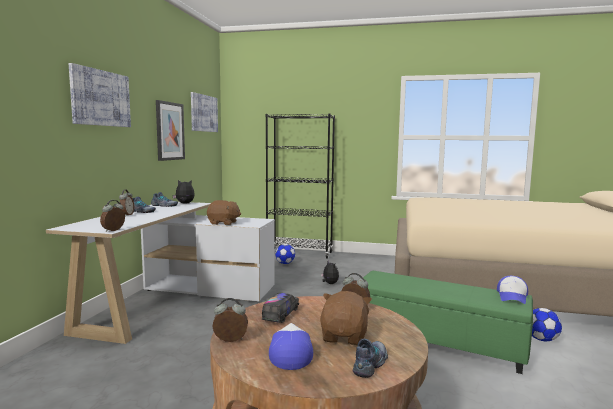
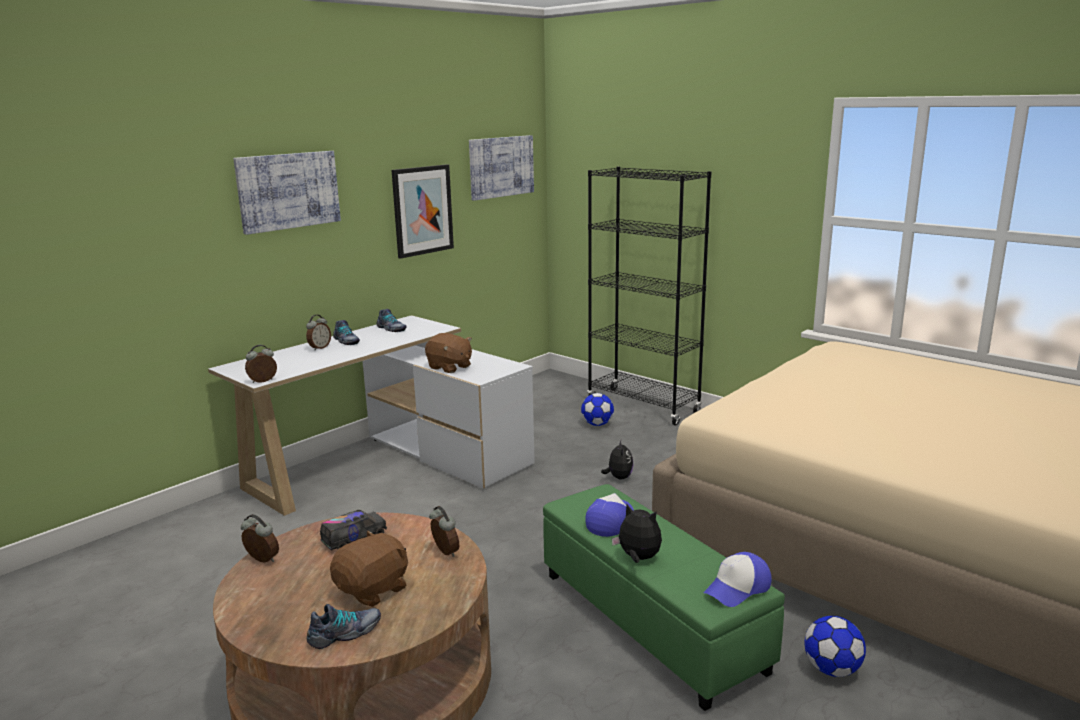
camera: 30 degrees right, 10 degrees up
plush toy [172,180,195,204] -> plush toy moved to [612,504,662,563]
cap [269,323,313,370] -> cap moved to [585,493,634,537]

